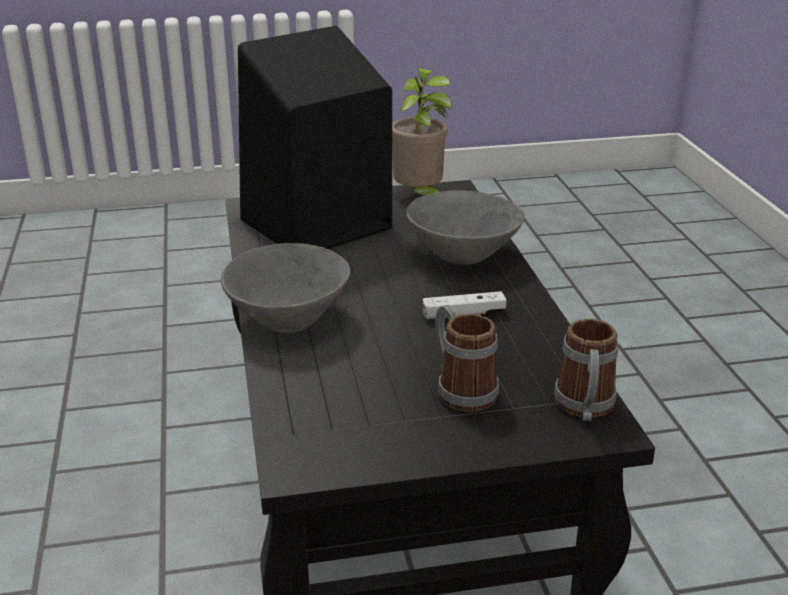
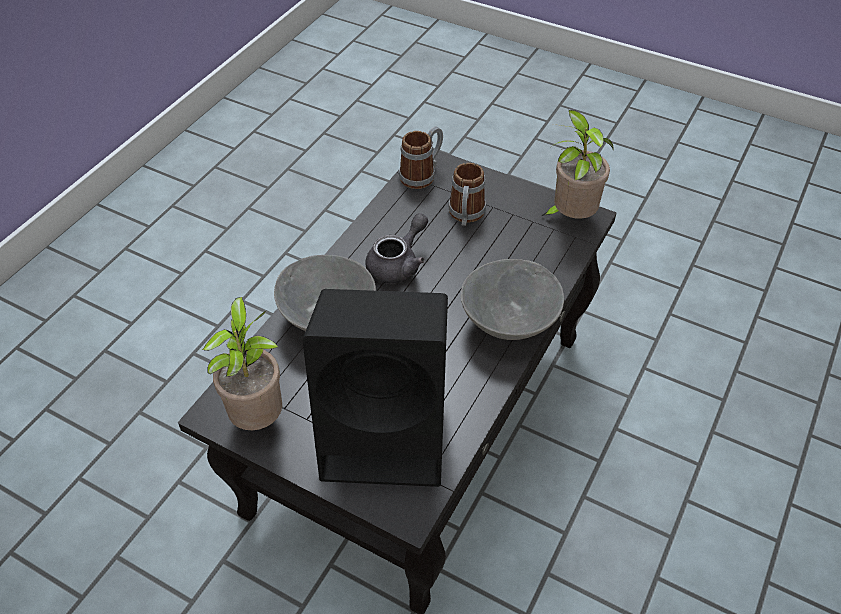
camera: 140 degrees left, 20 degrees up
white game controller [423,291,507,319] -> grey teapot [365,213,428,284]
none -> potted plant [541,110,614,219]

